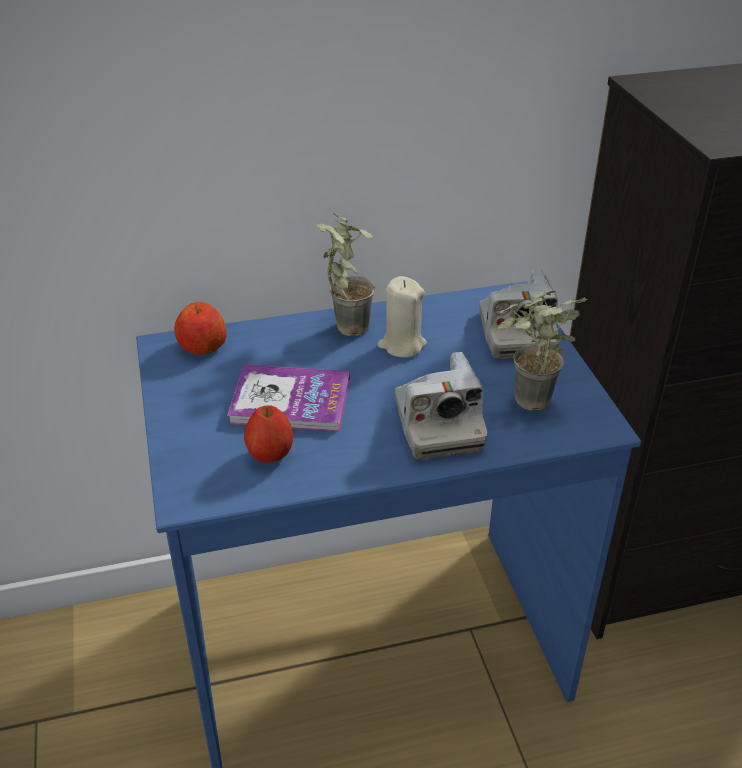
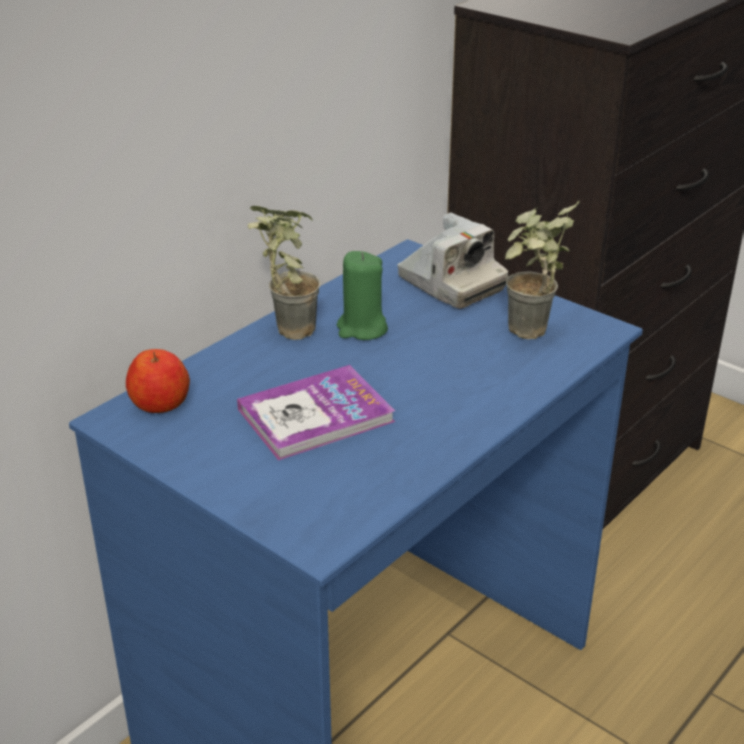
camera: 35 degrees left, 5 degrees down
apple [244,405,293,463] -> none
beige candle [377,276,427,358] -> green candle [337,251,388,340]
camera [395,352,487,460] -> none

